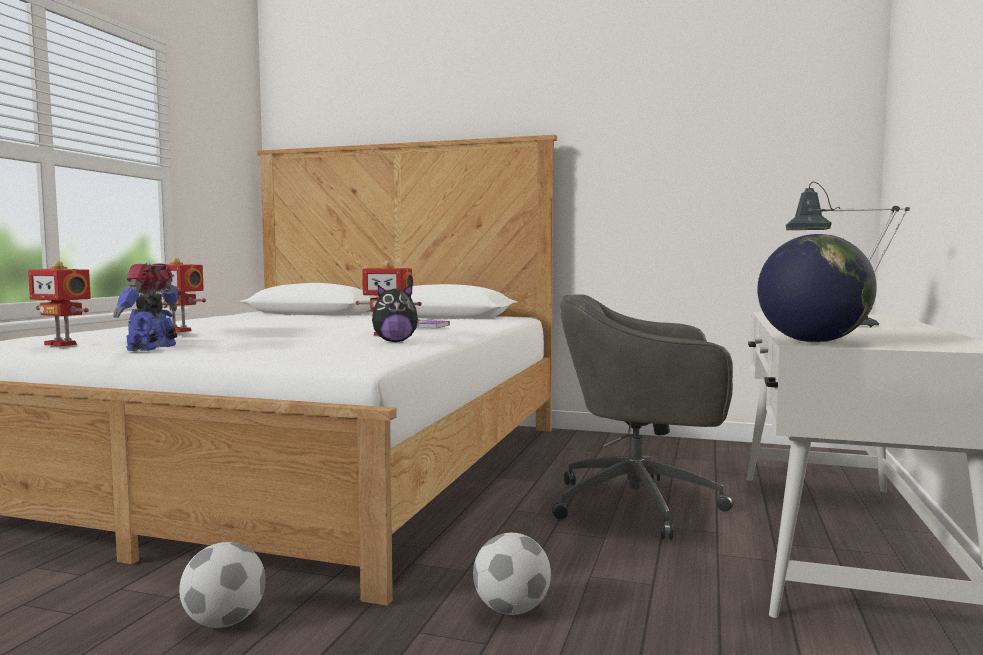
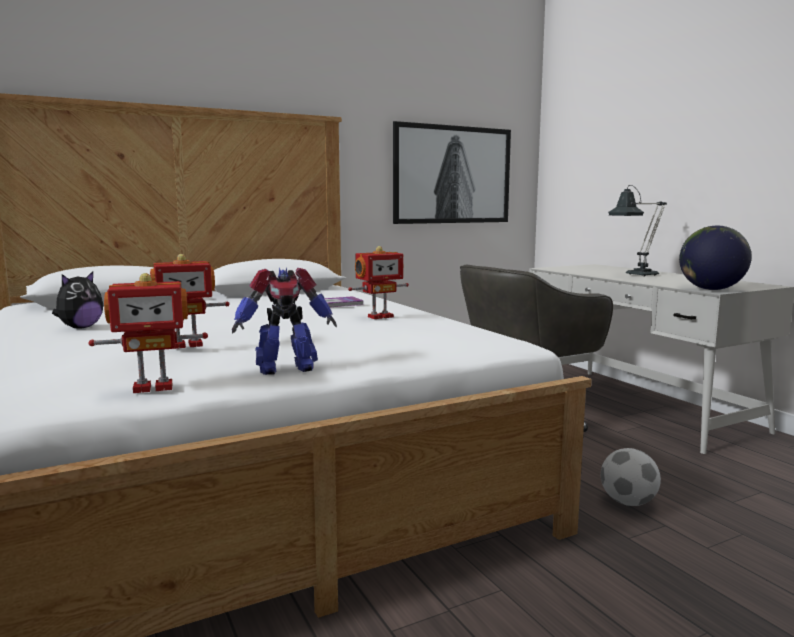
camera: 45 degrees left, 5 degrees up
toy robot [113,263,179,351] -> toy robot turned 75 degrees counterclockwise [232,267,337,375]
football [179,542,266,628] -> none
plush toy [372,284,419,342] -> plush toy moved to [52,271,103,328]
none -> picture [393,121,511,224]

